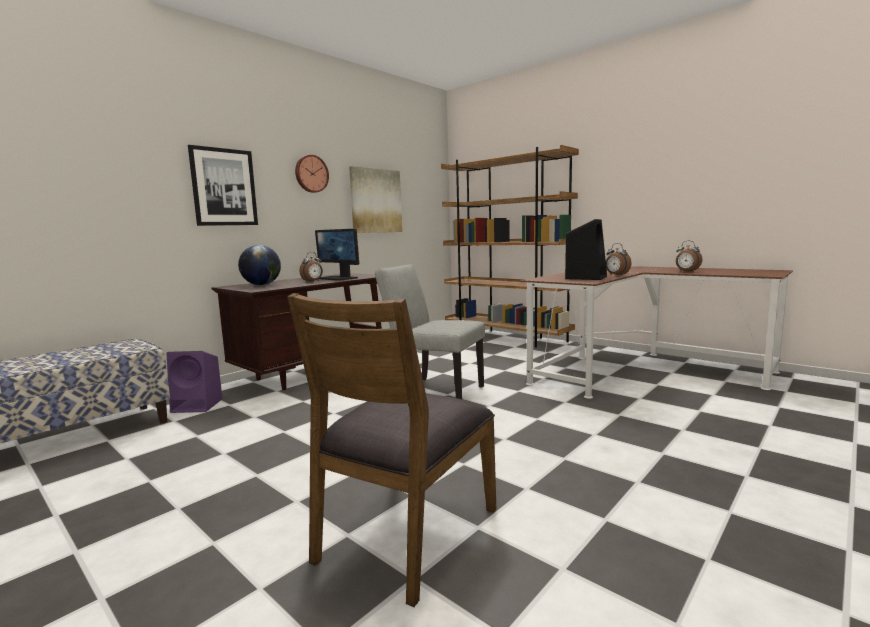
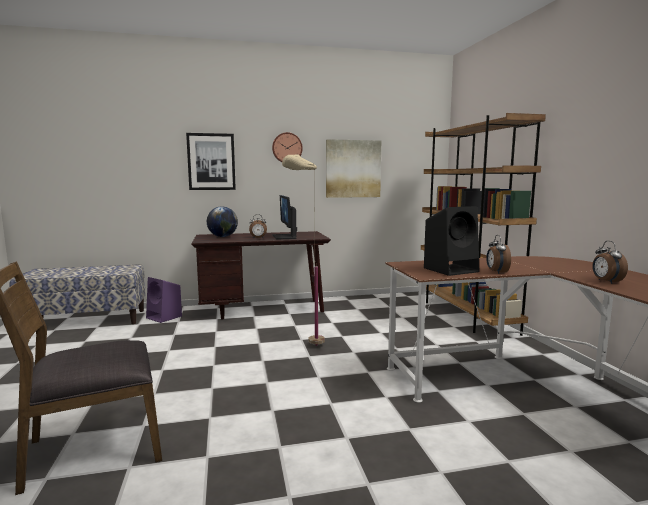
camera: 35 degrees right, 0 degrees up
grey chair [375,264,485,399] -> beige floor lamp [282,154,325,346]

